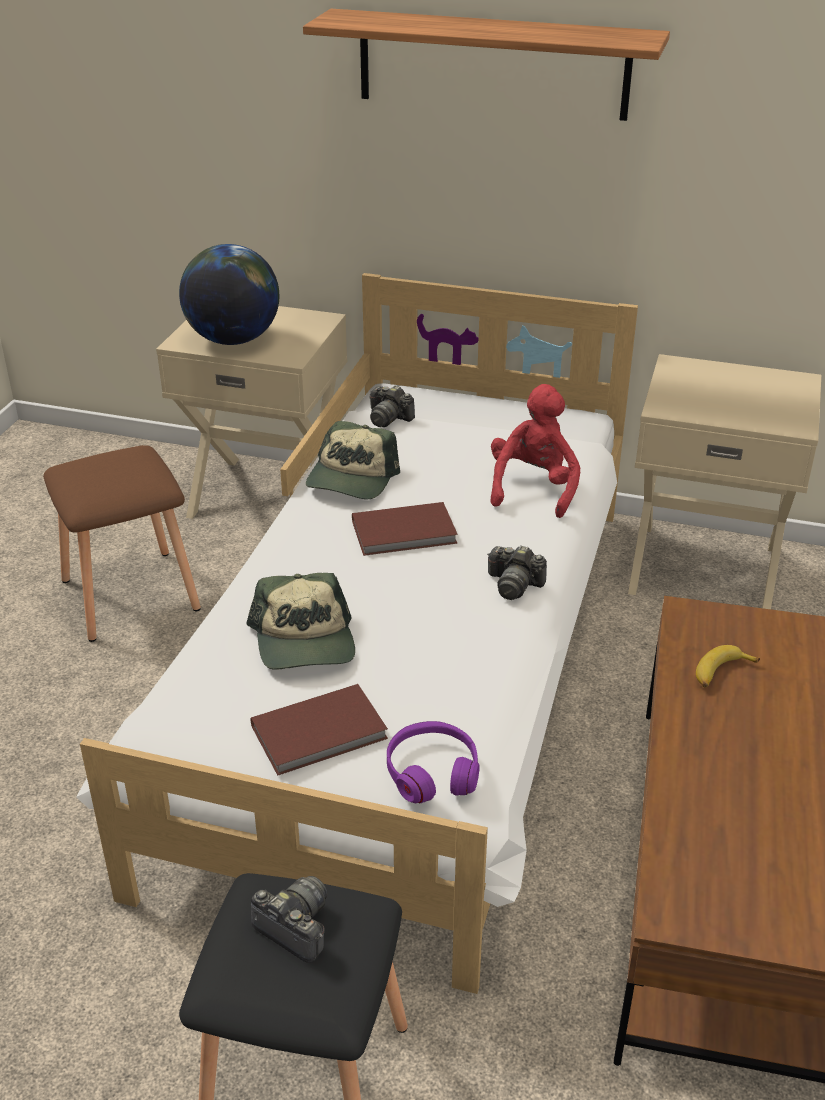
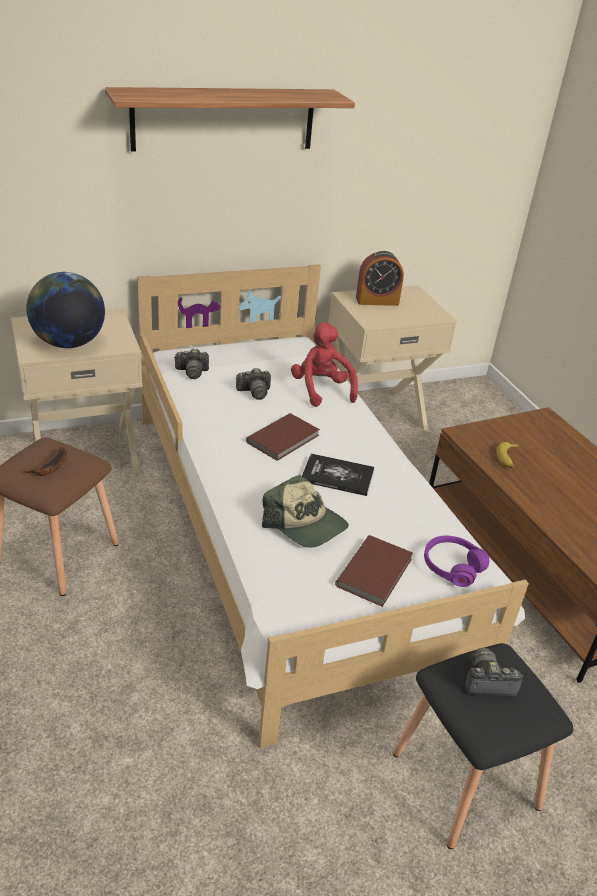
camera: 40 degrees left, 0 degrees up
cap [306,421,400,499] -> none
camera [487,545,547,600] -> camera moved to [236,368,271,400]
none -> banana [23,447,67,476]
none -> book [302,453,375,496]
none -> alarm clock [356,251,404,306]

